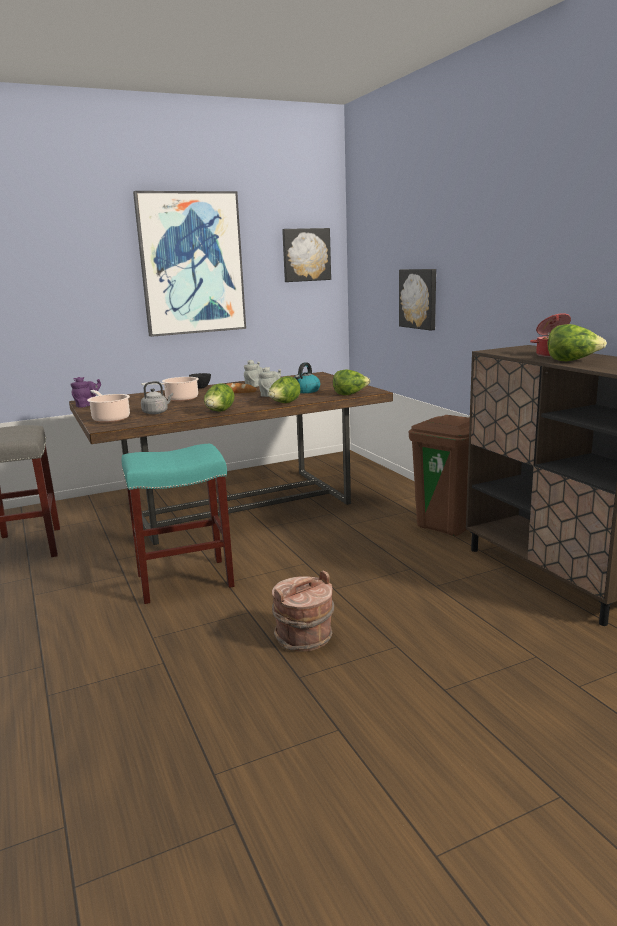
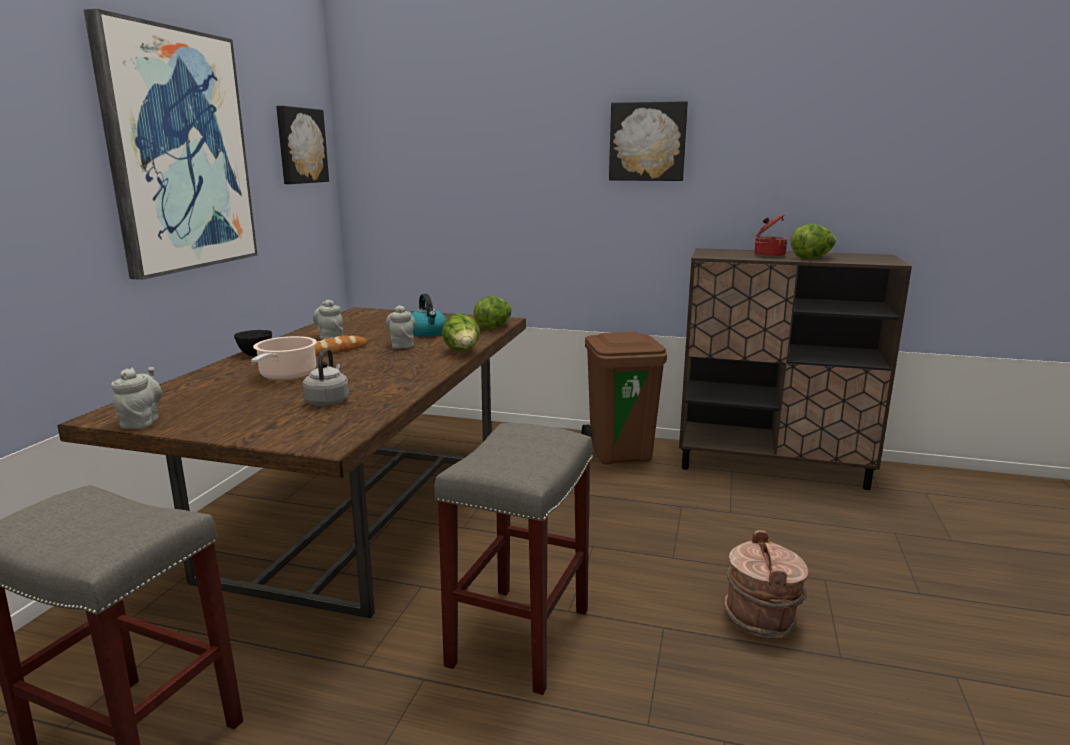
camera: 50 degrees left, 0 degrees up
purple teapot [71,377,101,408] -> grey teapot [111,367,162,429]
cooking pot [87,390,130,423] -> none
turquoise stool [122,444,234,604] -> grey stool [435,423,593,695]
lettuce [204,383,235,412] -> none
picture [399,269,436,331] -> picture moved to [609,101,688,181]

